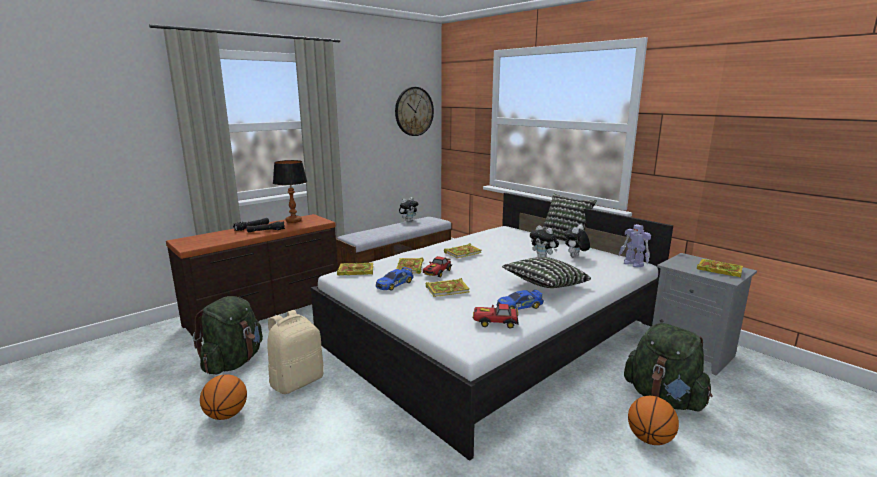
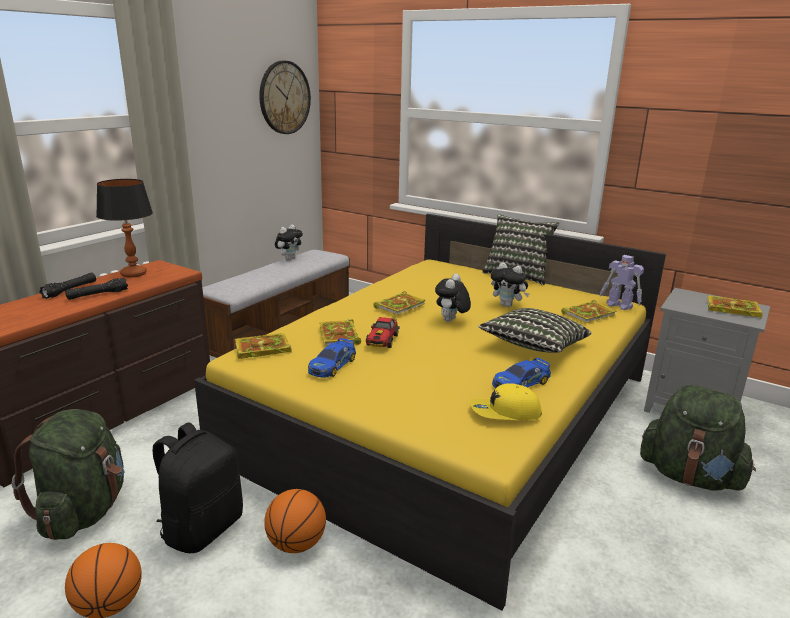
camera: 15 degrees left, 5 degrees up
beige backpack [267,310,324,394] -> black backpack [153,422,243,553]
white bed [311,193,673,461] -> yellow bed [194,214,666,611]
book [426,278,470,297] -> book moved to [561,300,617,323]
toy car [473,304,519,329] -> yellow cap [470,383,542,420]
plush toy [565,224,590,257] -> plush toy moved to [435,274,471,322]
basketball [628,396,679,445] -> basketball moved to [264,489,326,553]

